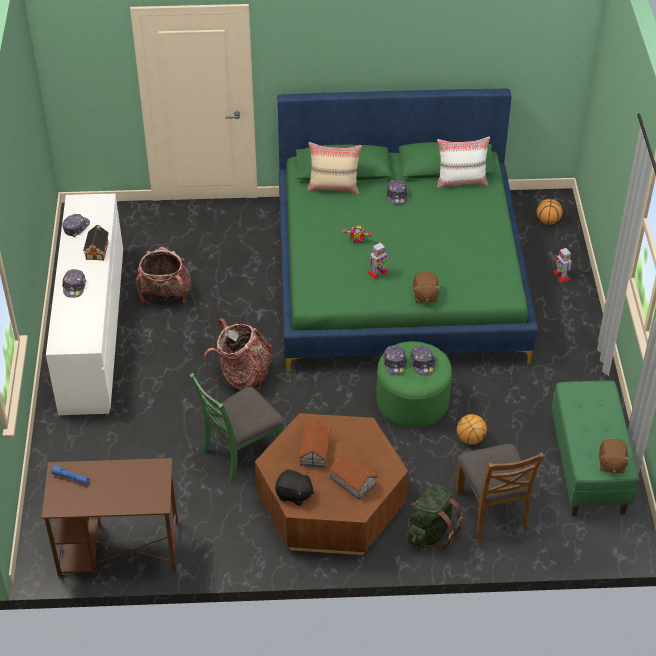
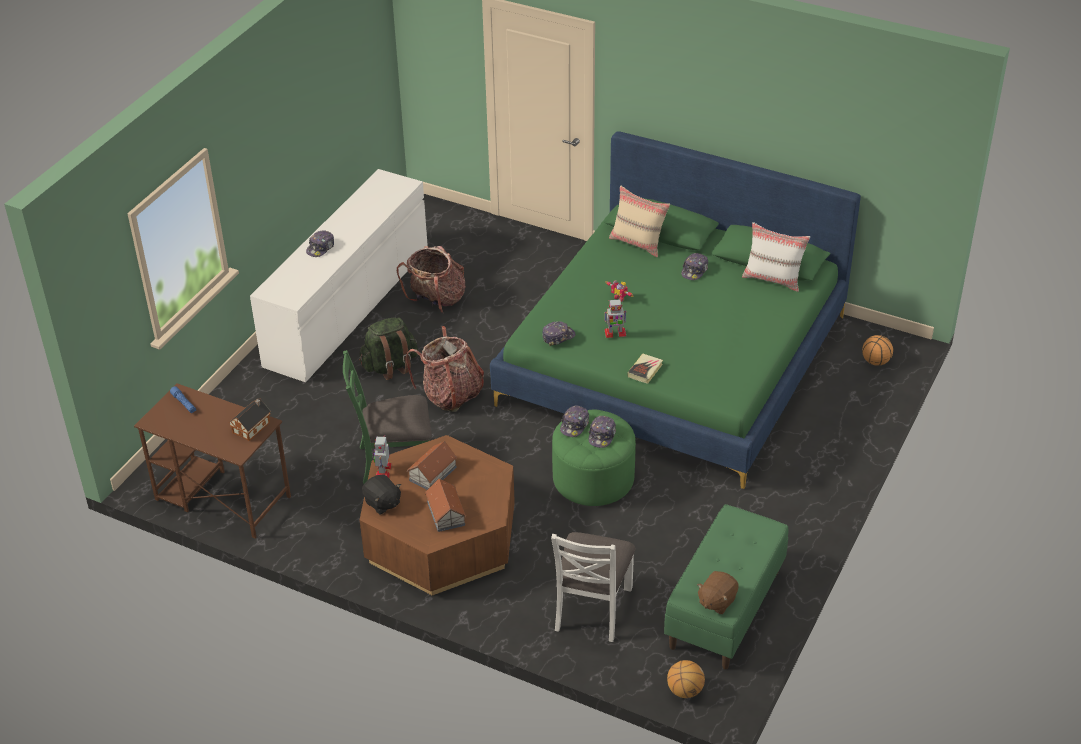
camera: 30 degrees right, 5 degrees down
cap [63,214,90,237] -> cap moved to [542,321,576,346]
toy house [83,225,109,261] -> toy house moved to [230,398,271,441]
green backpack [408,484,463,549] -> green backpack moved to [359,318,418,380]
brown plush toy [413,272,441,303] -> book [627,354,663,384]
brown chair [455,444,544,541] -> white chair [551,532,635,642]
basketball [457,414,487,444] -> basketball moved to [667,660,705,698]
toy robot [553,248,572,282] -> toy robot moved to [373,435,392,478]

